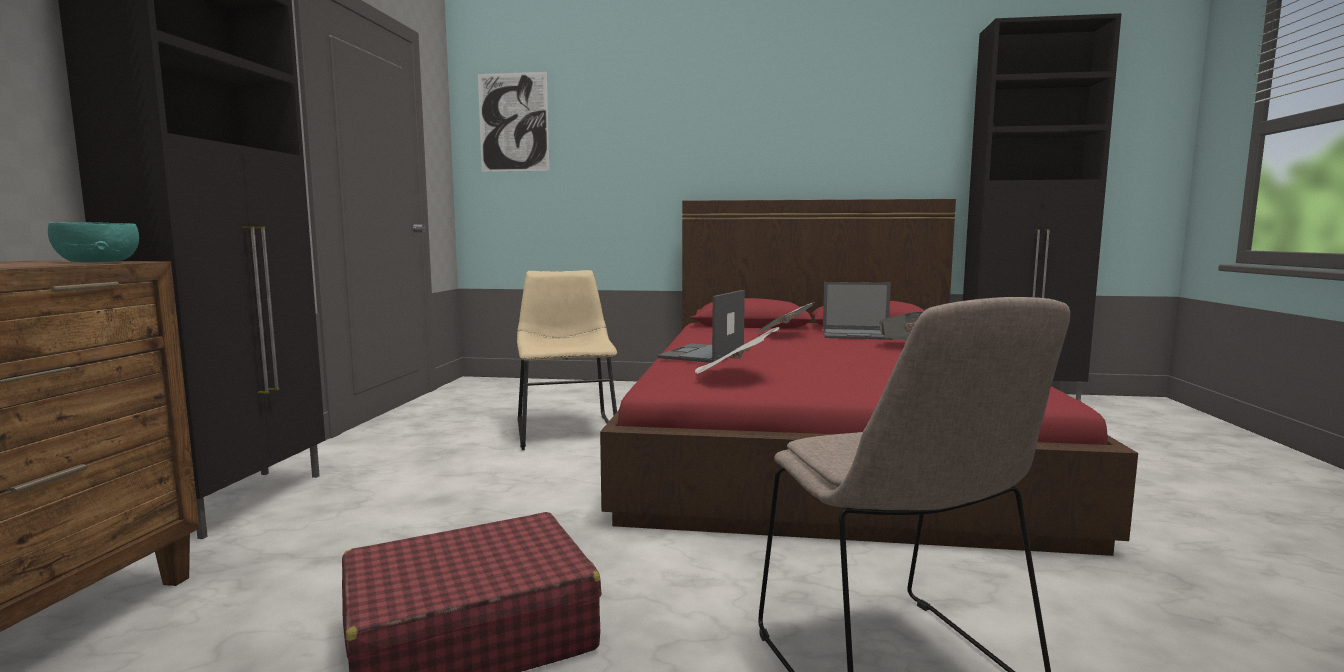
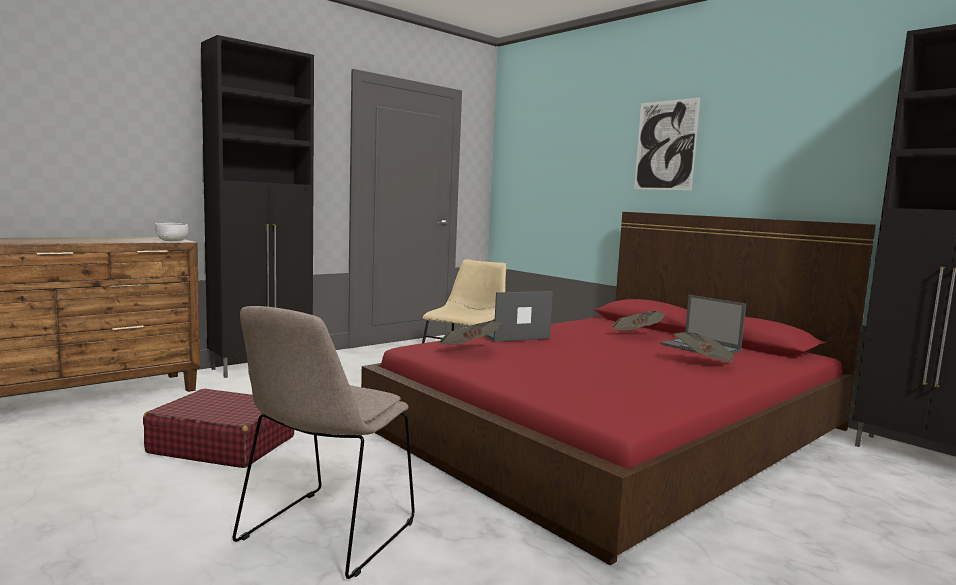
camera: 40 degrees right, 0 degrees up
turquoise bowl [48,222,139,262] -> white bowl [155,223,188,241]
picture [478,72,550,172] -> picture moved to [634,98,700,190]

